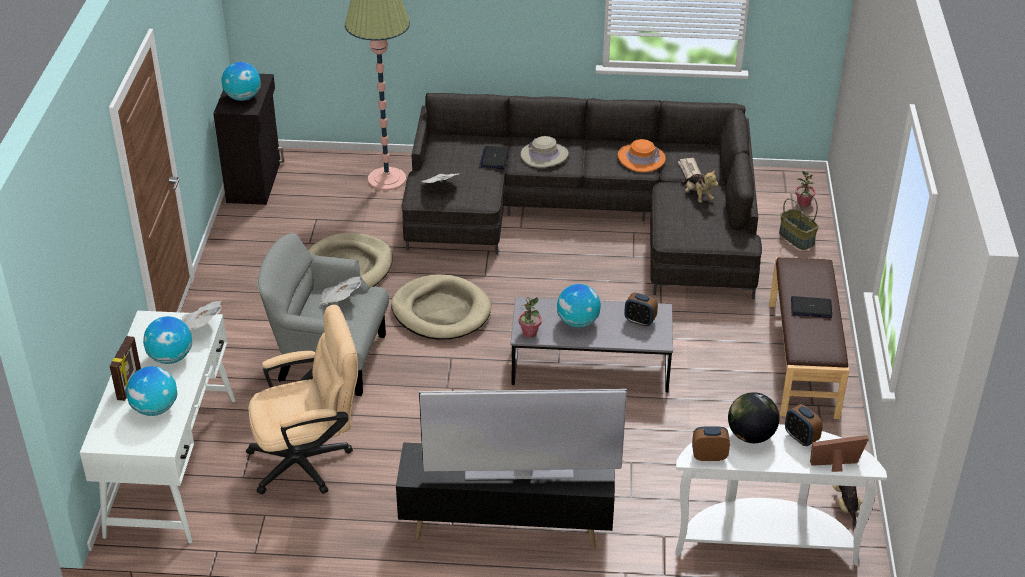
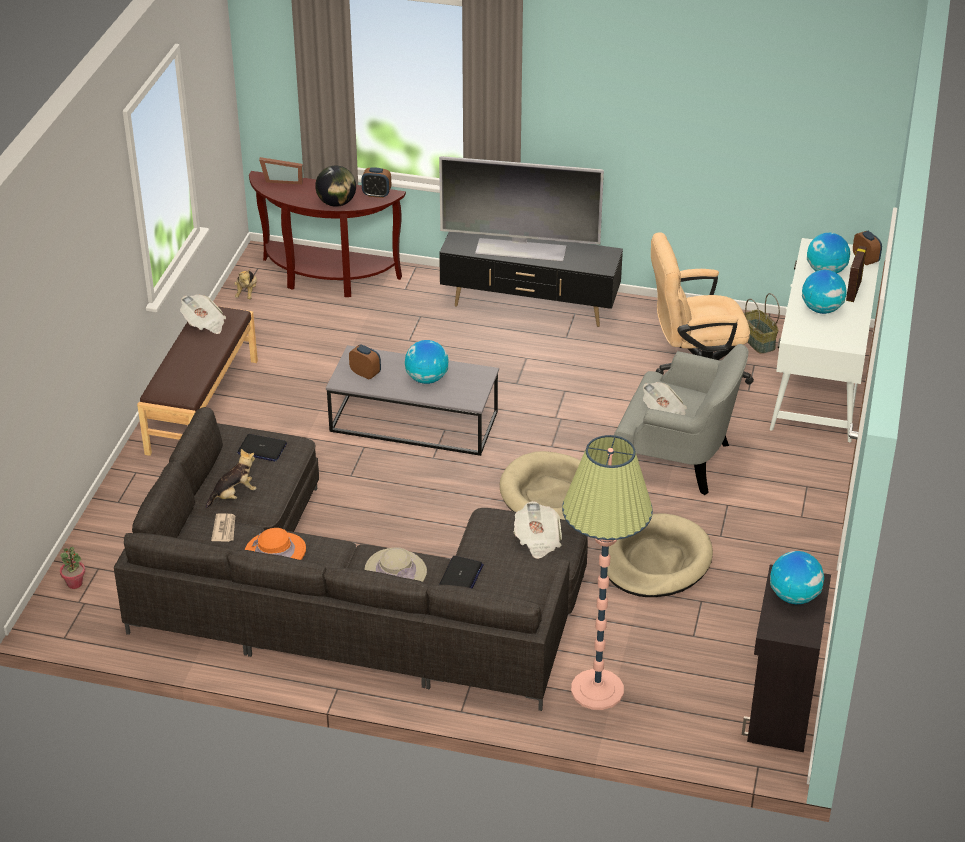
camera: 170 degrees left, 0 degrees up
newspaper [181,301,222,330] -> newspaper moved to [180,295,226,334]
potted plant [518,297,542,338] -> none
white console table [676,424,887,566] -> brown console table [249,171,406,297]
plush toy [681,170,719,202] -> plush toy turned 75 degrees clockwise [206,449,257,509]
basket [779,191,818,250] -> basket moved to [744,293,780,354]
alarm clock [785,404,823,446] -> alarm clock moved to [853,231,882,265]
laptop [791,296,832,318] -> laptop moved to [237,434,287,461]

